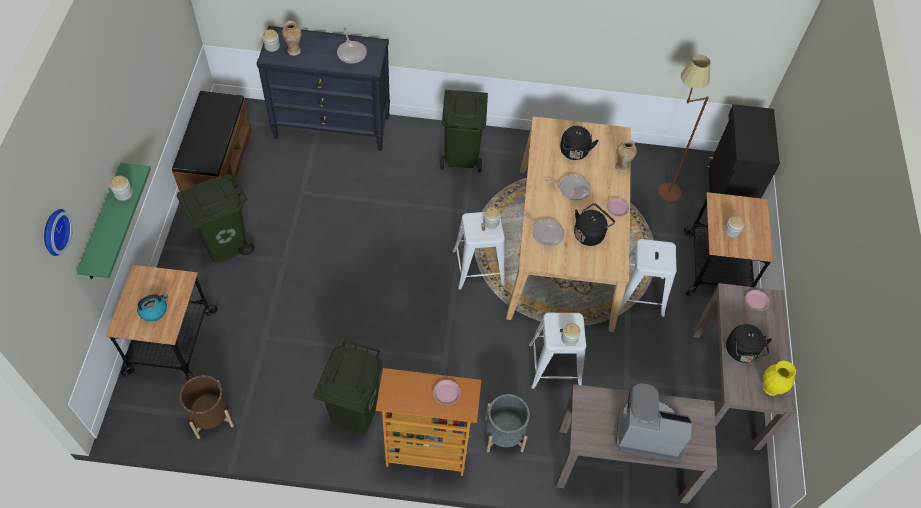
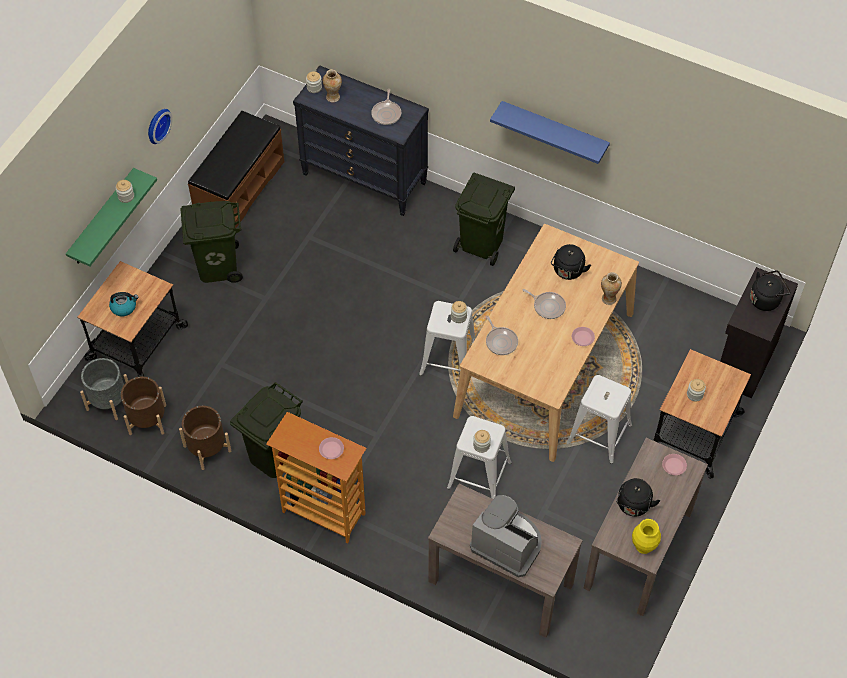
camera: 25 degrees right, 0 degrees up
wall clock [44,209,73,256] -> wall clock moved to [148,109,173,144]
grey planter [485,394,530,452] -> grey planter moved to [80,358,128,420]
black kettle [574,203,615,246] -> black kettle moved to [750,270,791,311]
brown floor lamp [658,55,710,202] -> none
none -> brown planter [179,406,231,470]
none -> blue shelf [490,101,610,164]

